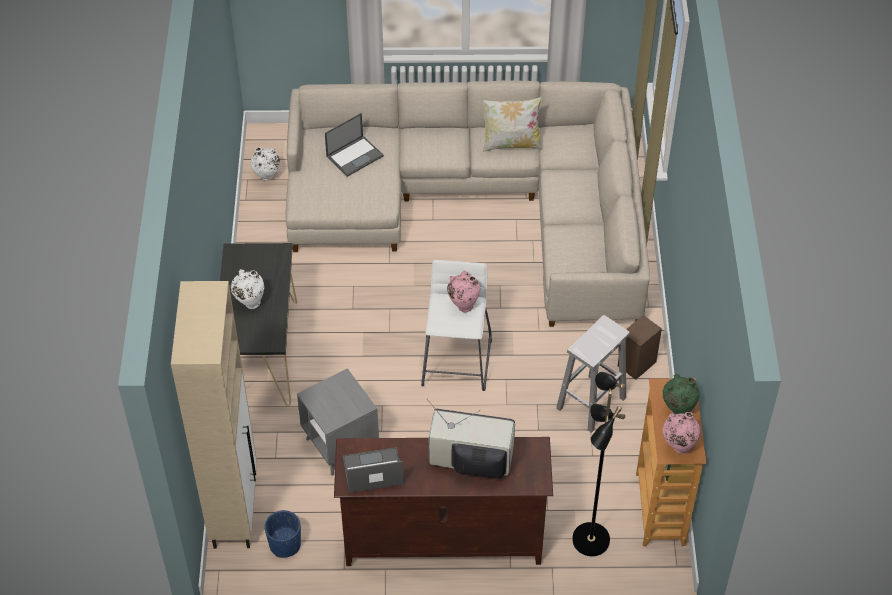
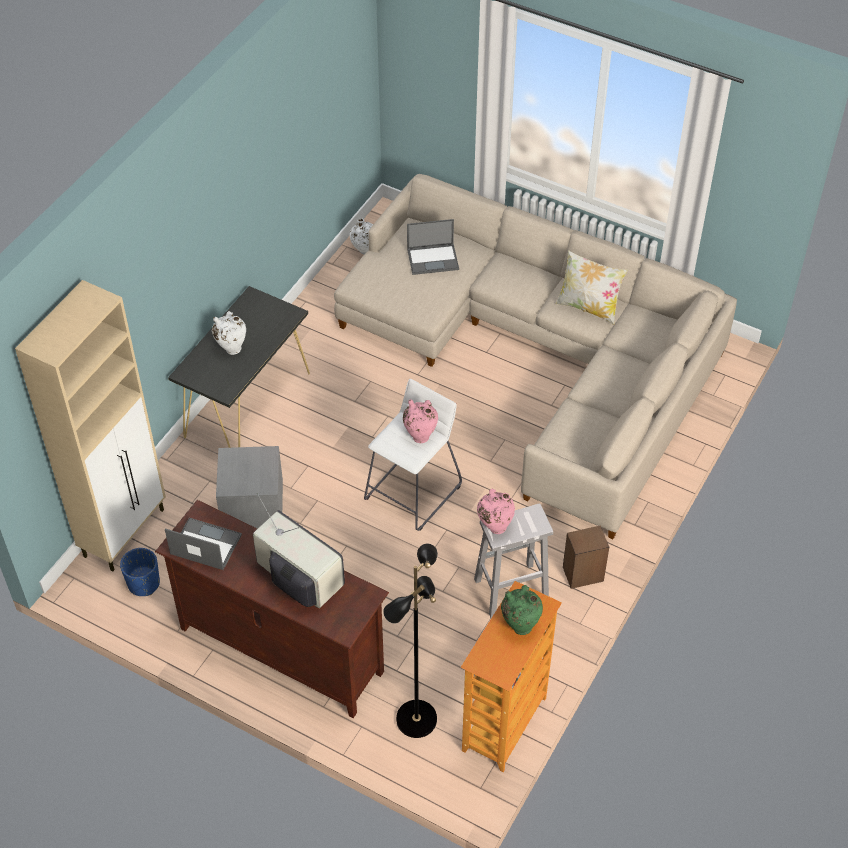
camera: 30 degrees right, 0 degrees up
pink vase [662,412,701,454] -> pink vase moved to [477,489,515,534]

